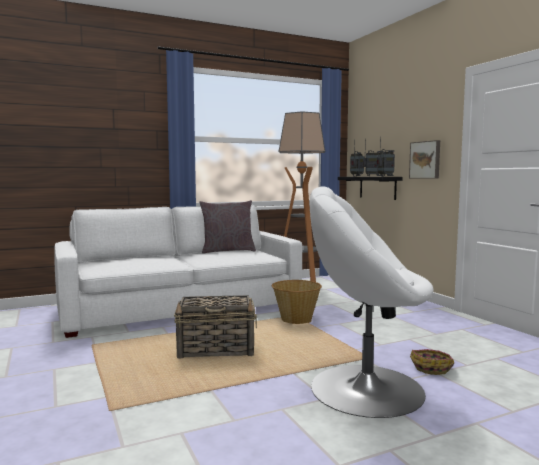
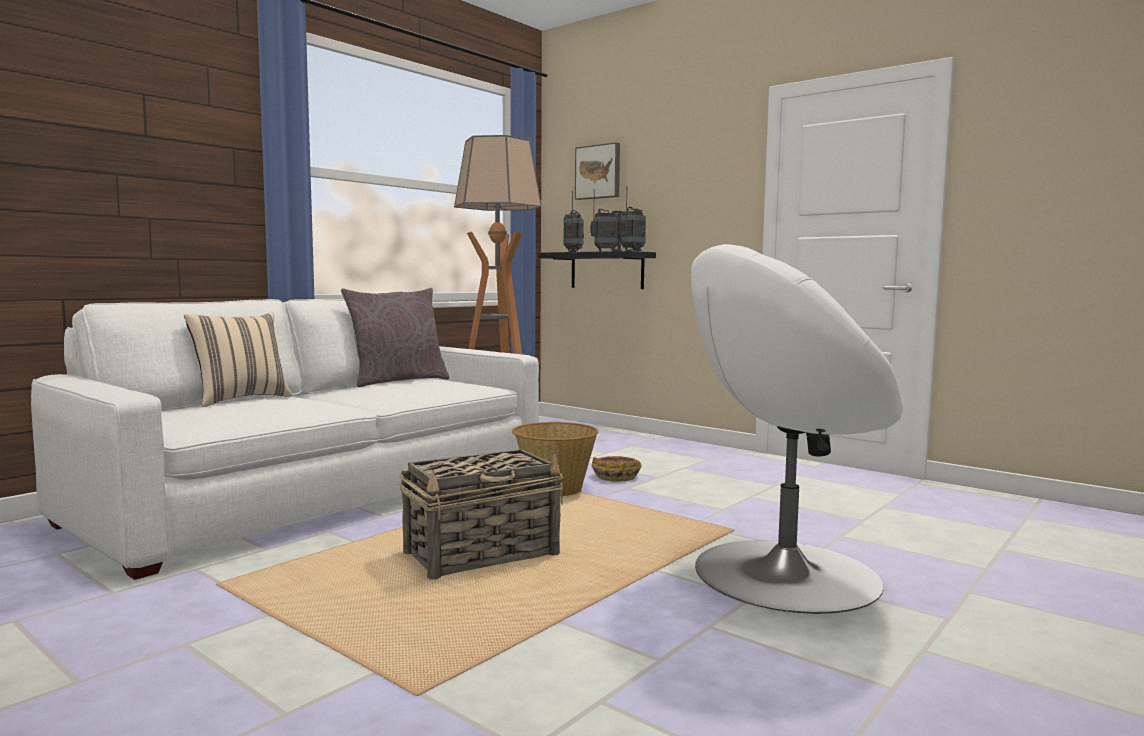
camera: 25 degrees left, 0 degrees up
picture [409,140,440,179] -> picture moved to [575,142,620,200]
basket [410,349,454,375] -> basket moved to [592,456,642,481]
none -> beige pillow [184,311,293,407]

